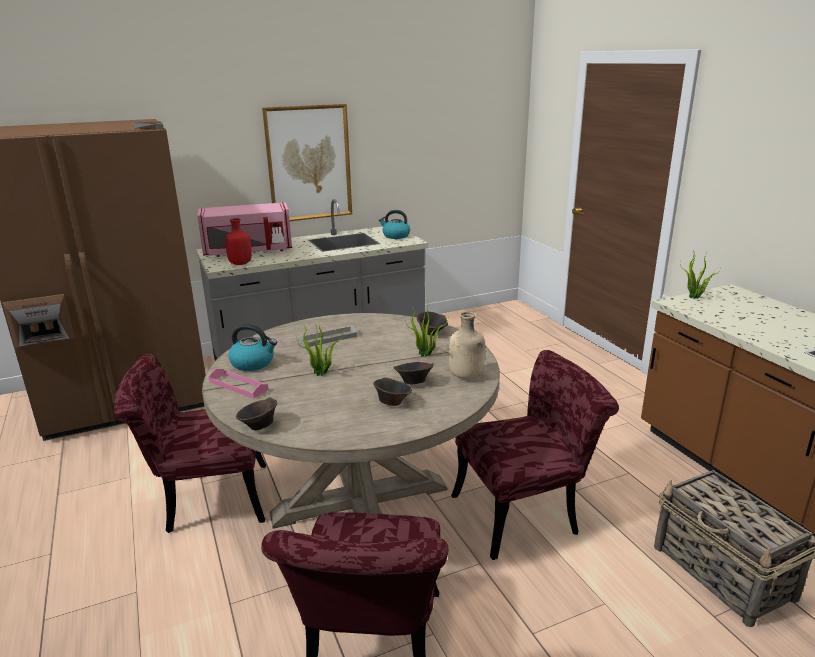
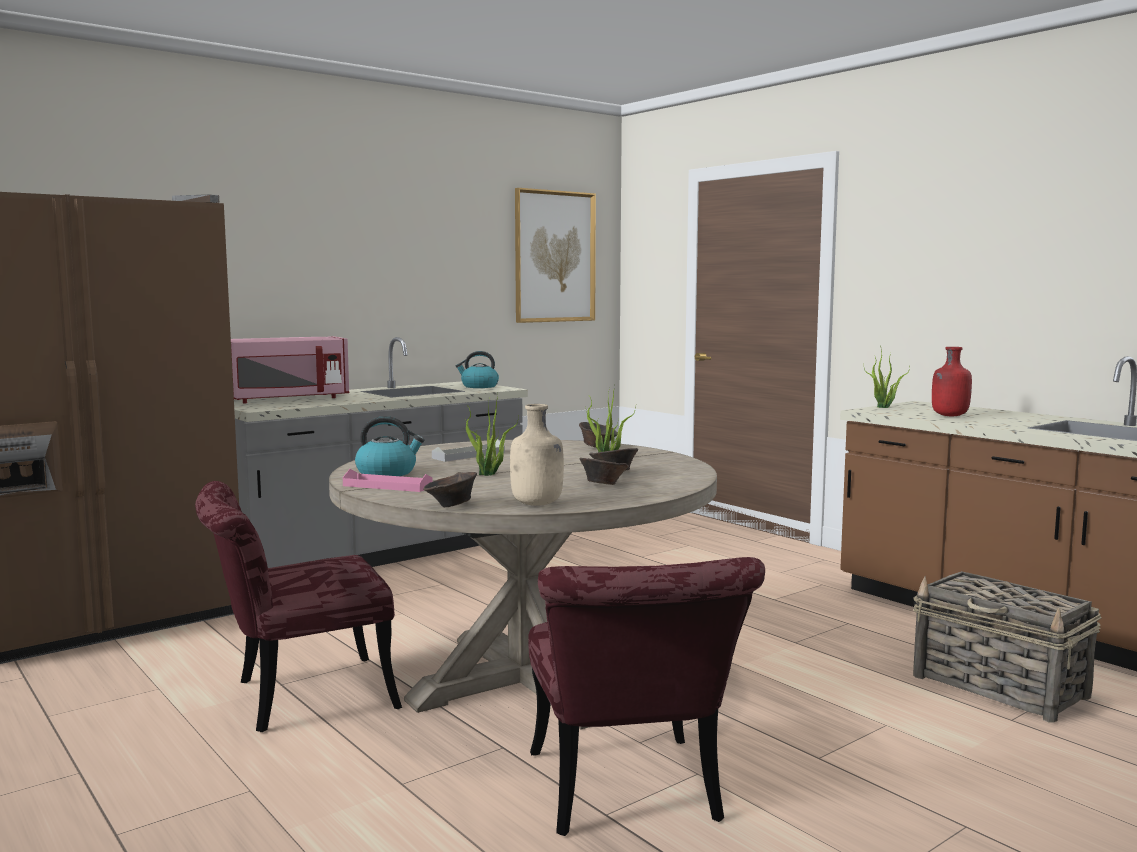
camera: 15 degrees left, 15 degrees down
red bottle [225,218,252,265] -> red bottle moved to [932,347,972,416]
picture [262,104,352,221] -> picture moved to [515,188,596,323]
beige bottle [449,312,485,379] -> beige bottle moved to [510,404,564,506]
red chair [451,350,619,560] -> none

